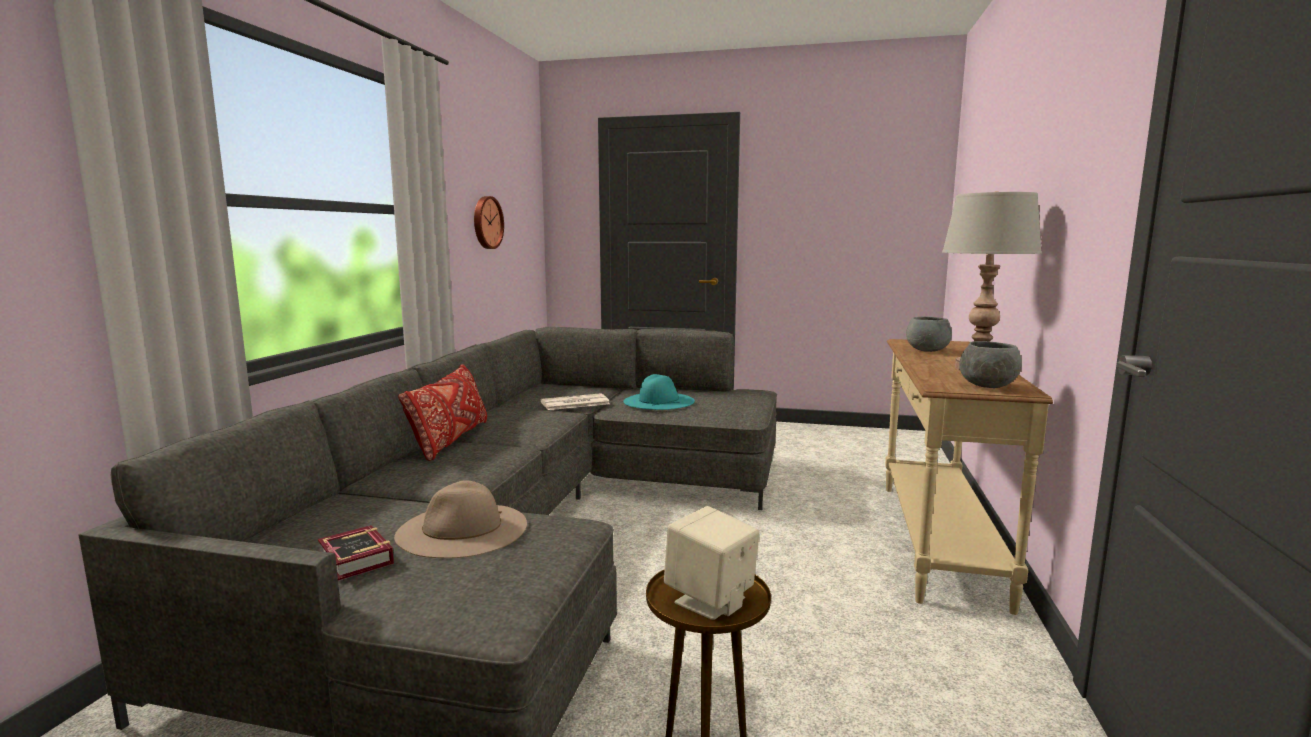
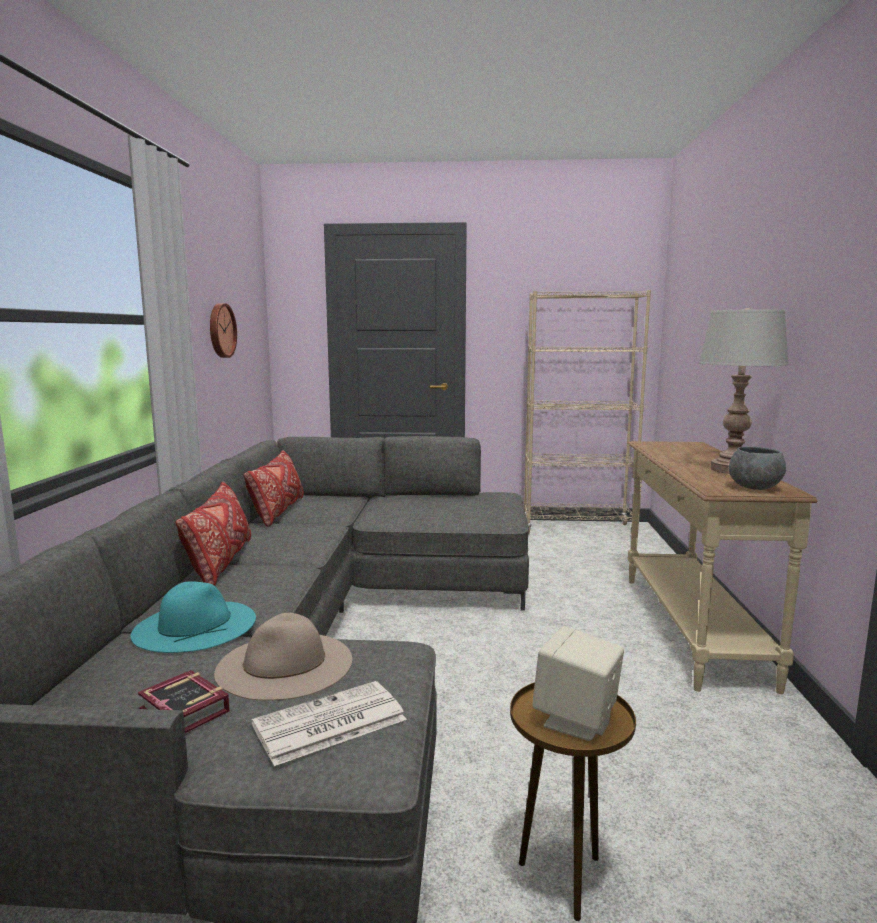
camera: 10 degrees left, 0 degrees up
newspaper [541,393,610,410] -> newspaper moved to [251,681,407,766]
turquoise hat [623,374,695,410] -> turquoise hat moved to [131,581,256,653]
grey bowl [906,317,952,352] -> none
none -> red pillow [244,450,304,527]
none -> beige bookcase [524,290,651,534]

